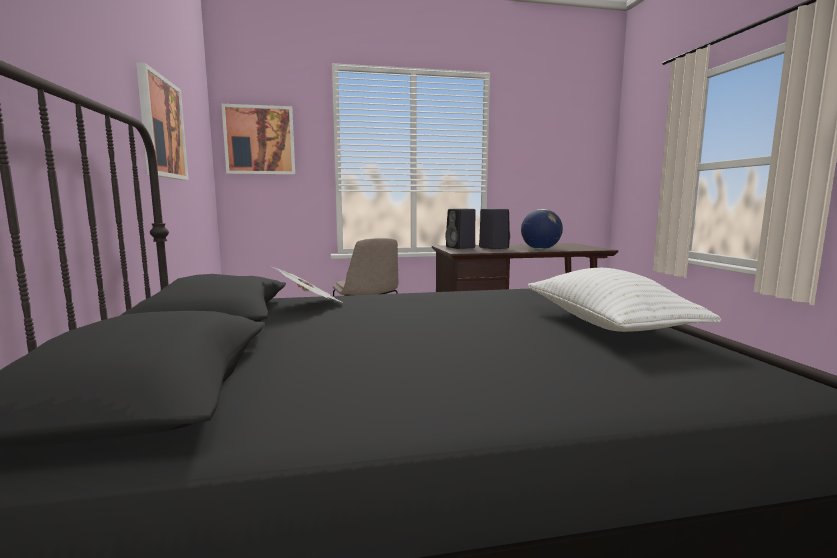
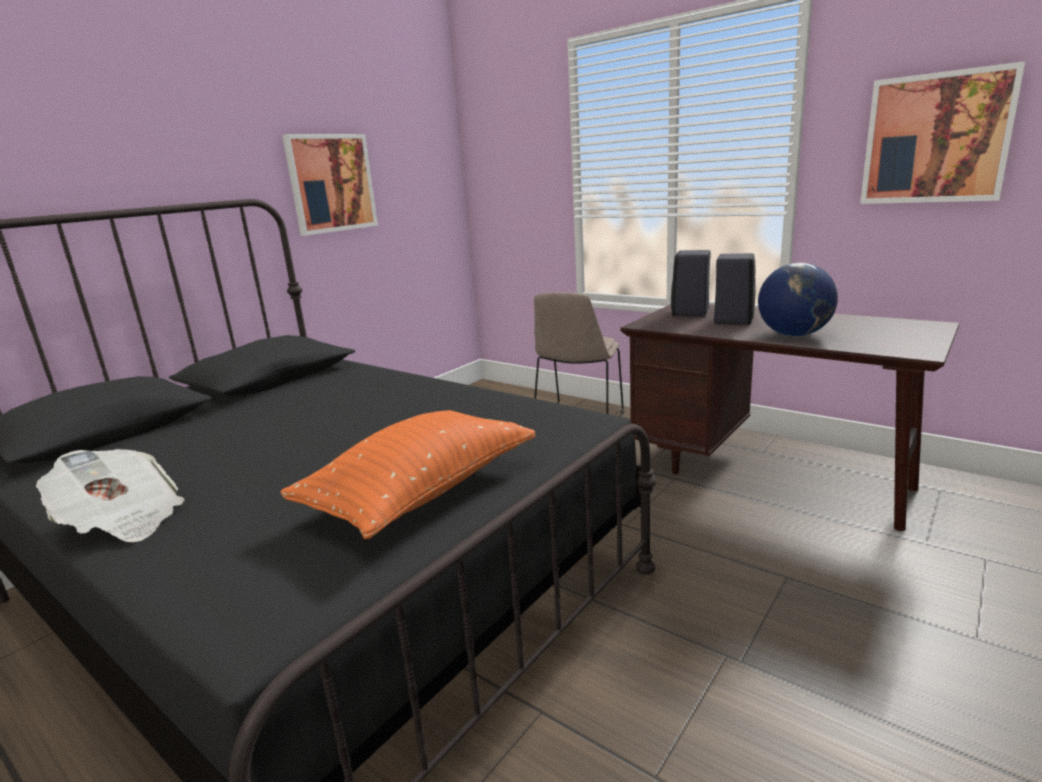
camera: 50 degrees right, 10 degrees up
picture [221,104,295,175] -> picture moved to [860,61,1025,204]
newspaper [269,266,344,303] -> newspaper moved to [36,449,185,542]
white pillow [528,268,721,332] -> orange pillow [280,410,536,539]

